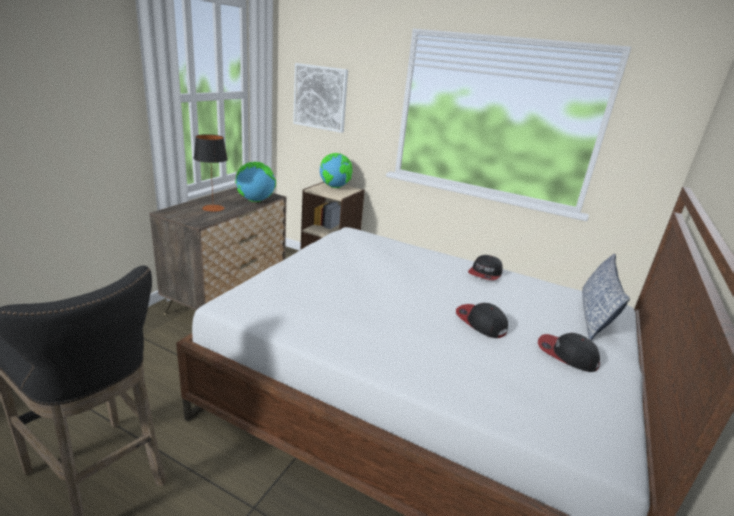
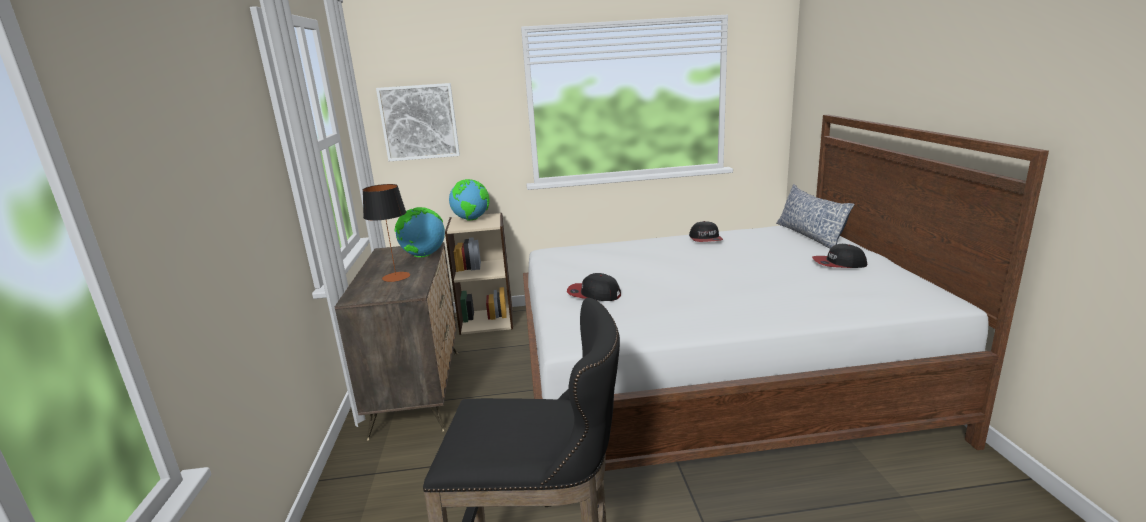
camera: 30 degrees left, 5 degrees down
cap [456,303,508,338] -> cap moved to [567,273,621,301]

